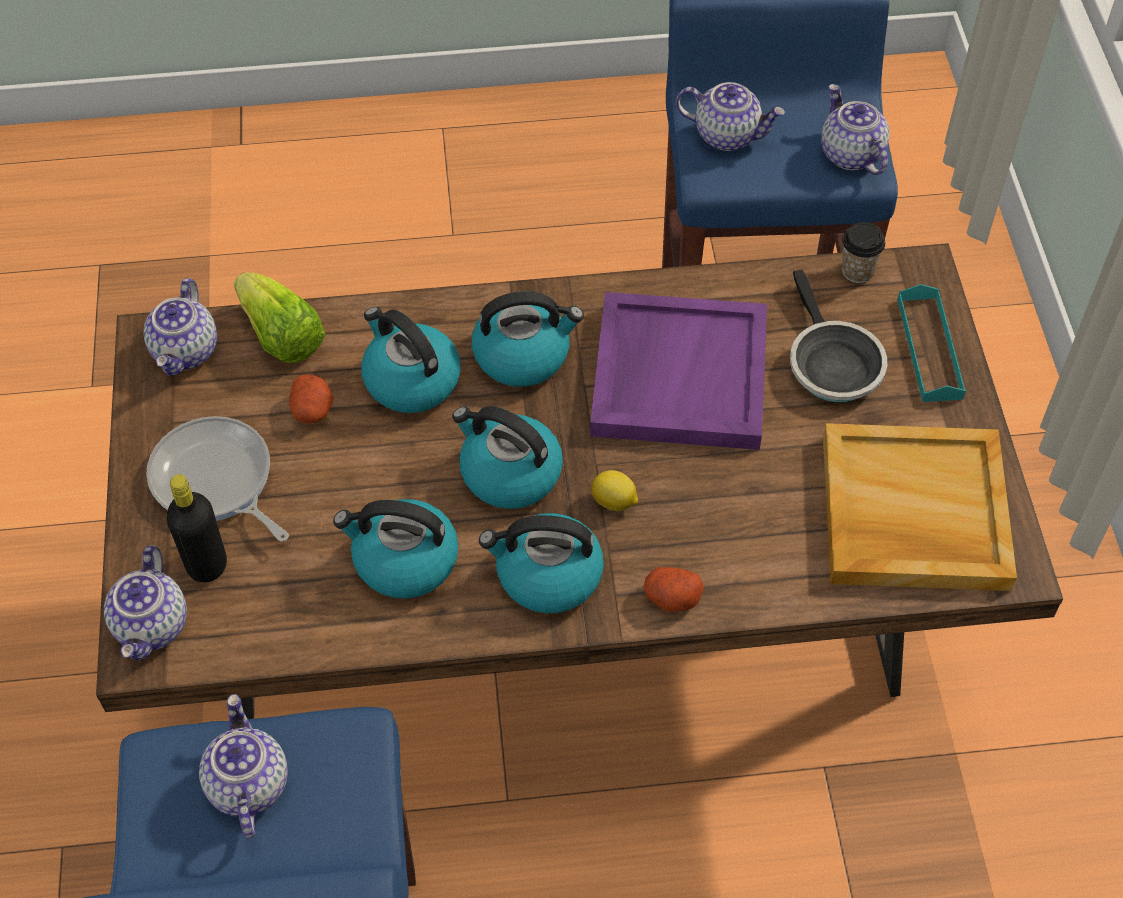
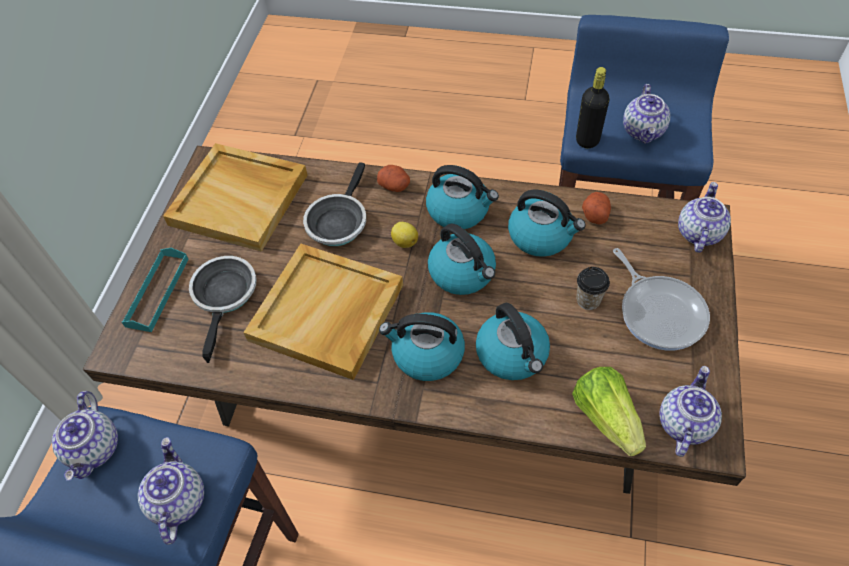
camera: 160 degrees left, 0 degrees up
black bottle [167,474,227,583] -> black bottle moved to [576,67,609,148]
potato [289,374,333,424] -> potato moved to [582,192,611,225]
purple tray [590,292,767,450] -> beige tray [243,244,403,380]
teapot [676,82,785,151] -> teapot turned 45 degrees clockwise [138,437,204,545]
cup [841,222,885,283] -> cup moved to [576,267,610,310]
none -> frying pan [303,162,366,246]

